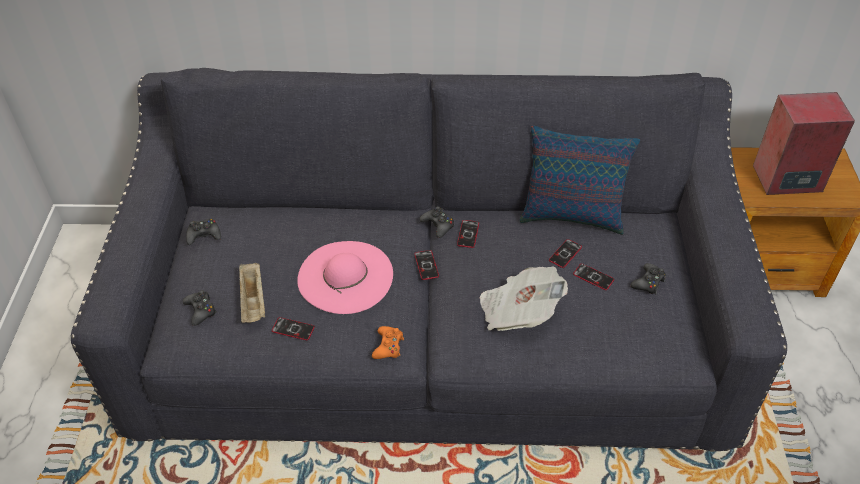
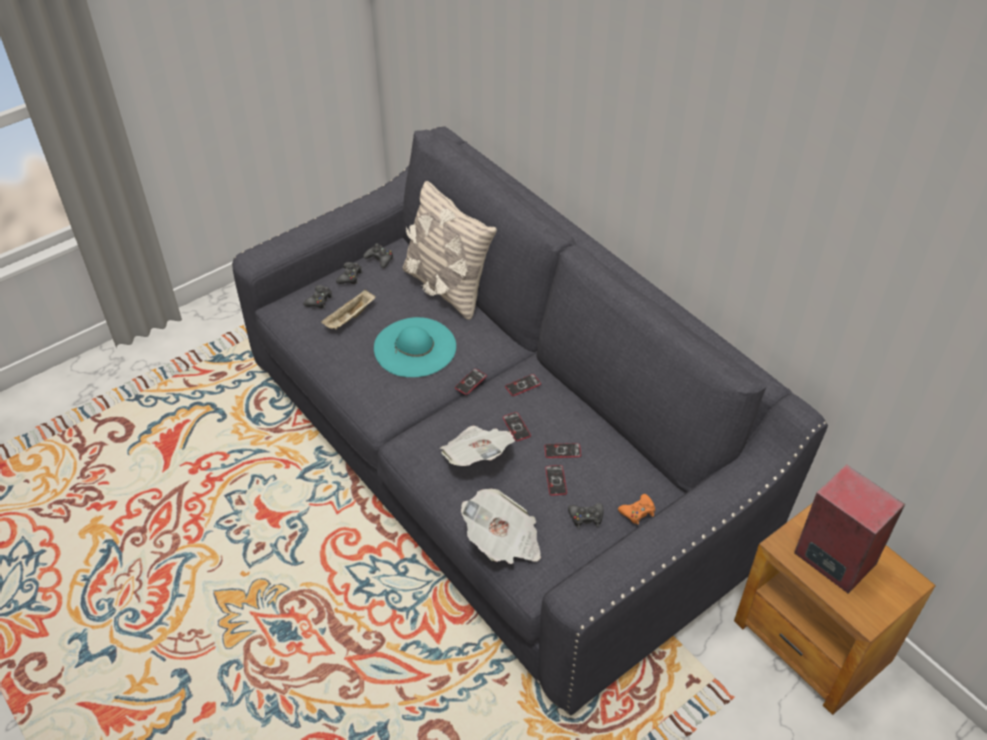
camera: 50 degrees right, 0 degrees up
phone [272,317,315,340] -> phone moved to [503,412,531,441]
pink hat [297,241,393,314] -> turquoise hat [374,317,456,377]
orange game controller [372,326,404,359] -> orange game controller moved to [618,494,655,525]
black game controller [420,206,454,238] -> black game controller moved to [336,262,363,284]
blue pillow [520,125,640,235] -> none
none -> beige pillow [403,181,497,320]
none -> newspaper [461,489,541,564]

